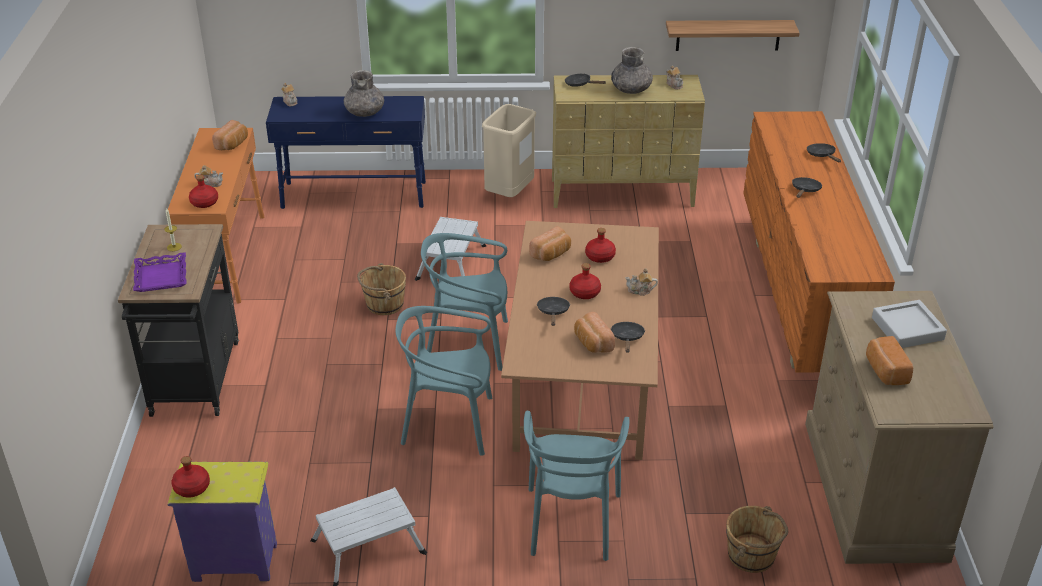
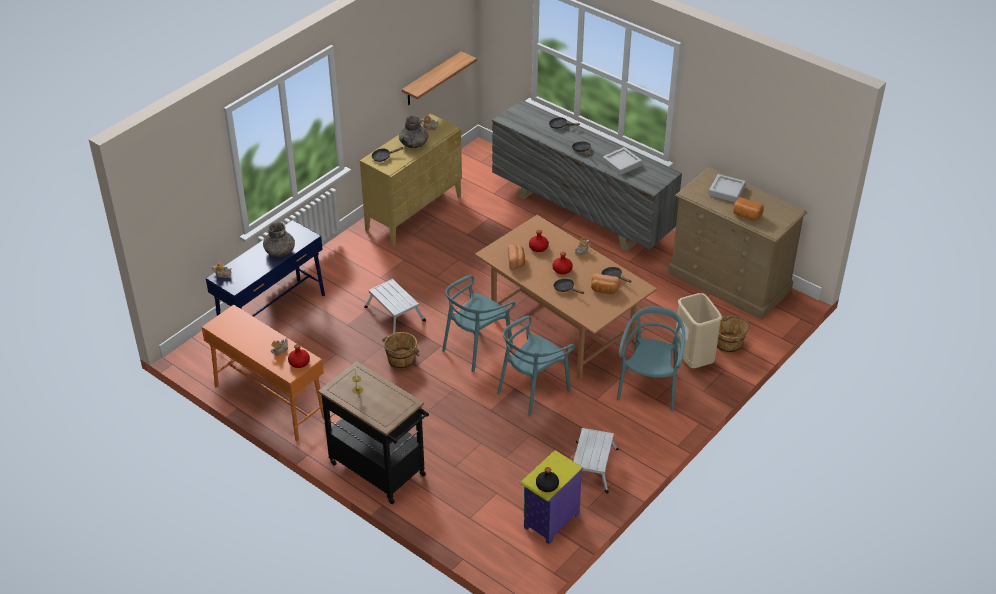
camera: 50 degrees left, 5 degrees up
purple tray [133,252,187,292] -> none
red bottle [171,456,210,498] -> black bottle [536,467,559,492]
bread [212,120,248,150] -> none
beige trash can [482,104,536,197] -> beige trash can moved to [676,293,722,368]
turquoise chair [524,411,629,561] -> turquoise chair turned 120 degrees counterclockwise [617,306,685,411]
orange cabinet [743,111,895,373] -> grey cabinet [492,100,682,252]
none -> grey tray [602,147,642,175]

